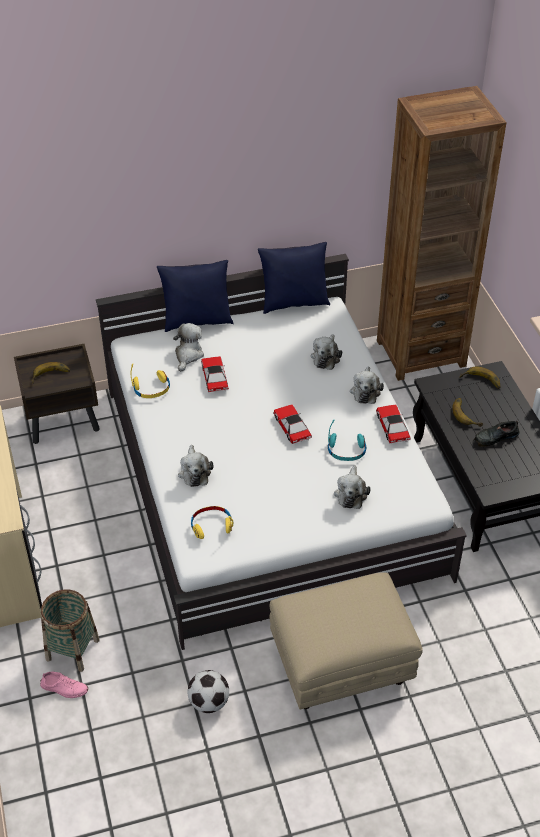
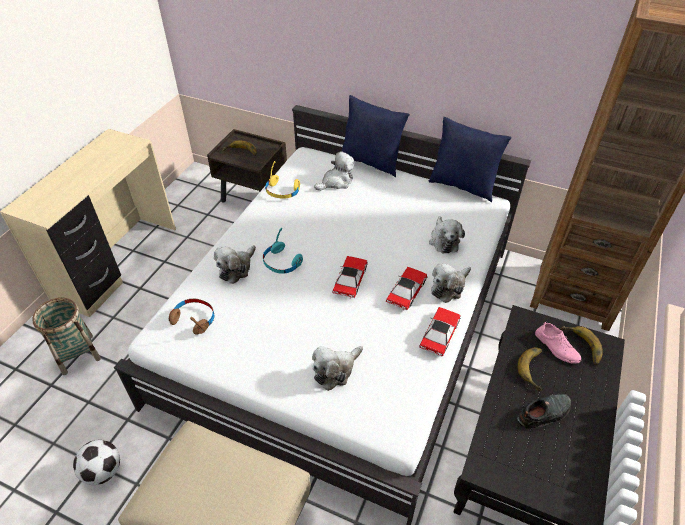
camera: 40 degrees right, 0 degrees up
pink shoe [40,672,88,698] -> pink shoe moved to [535,321,582,364]
yellow headphones [191,506,233,539] -> brown headphones [169,299,214,335]
toy car [201,356,229,392] -> toy car moved to [386,267,428,310]
plush toy [311,334,342,370] -> plush toy turned 60 degrees counterclockwise [429,216,465,254]
turquoise headphones [328,420,366,461] -> turquoise headphones moved to [263,228,303,274]
black shoe [473,420,520,447] -> black shoe turned 135 degrees clockwise [517,394,571,429]

